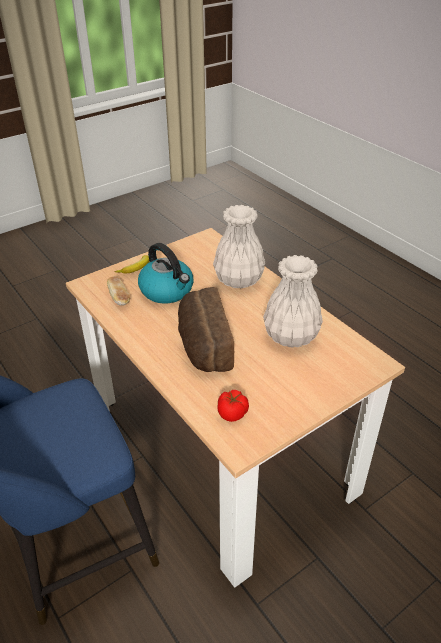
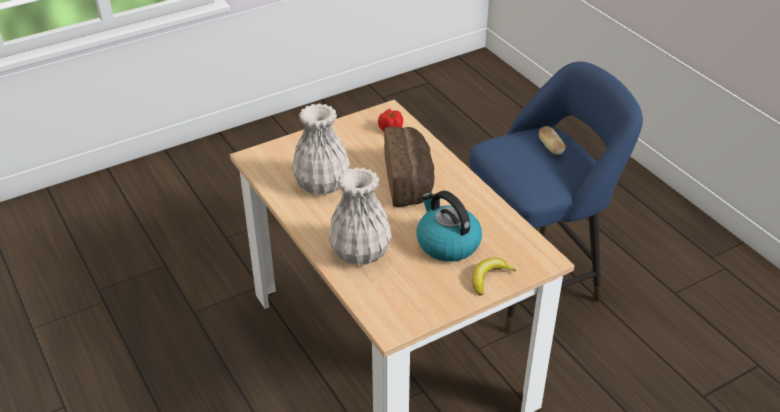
camera: 175 degrees left, 0 degrees up
bread [107,277,130,306] -> bread moved to [539,126,566,155]

